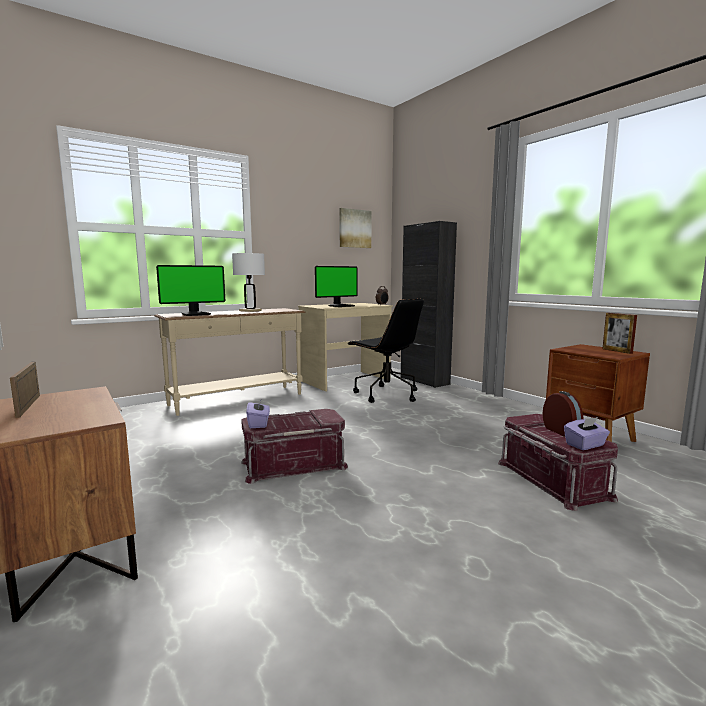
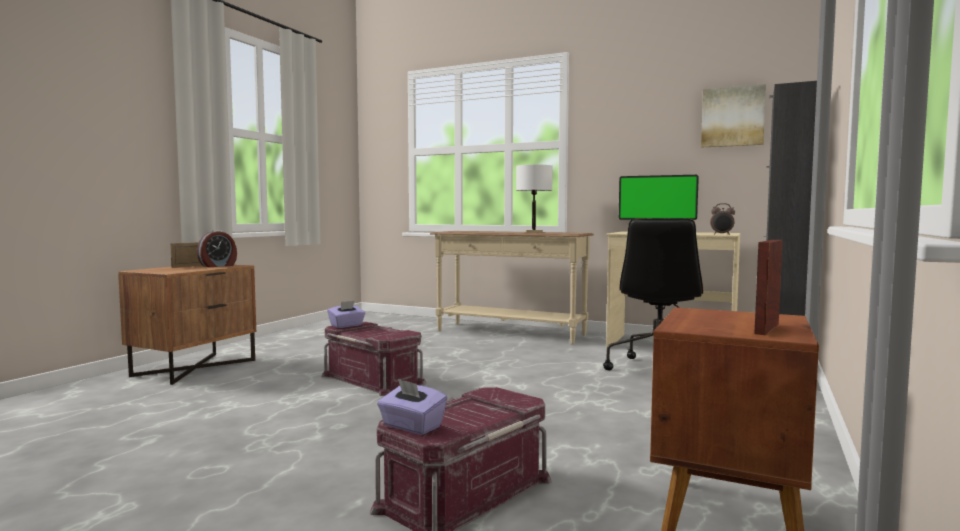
camera: 60 degrees right, 5 degrees down
monitor [156,265,225,316] -> none
alarm clock [542,391,584,437] -> alarm clock moved to [197,230,237,267]

